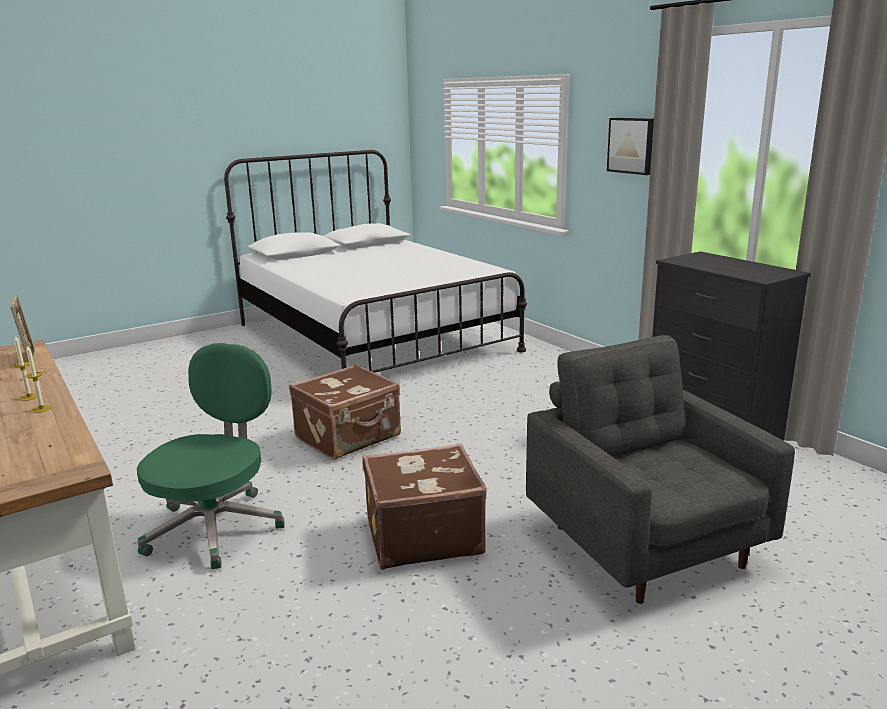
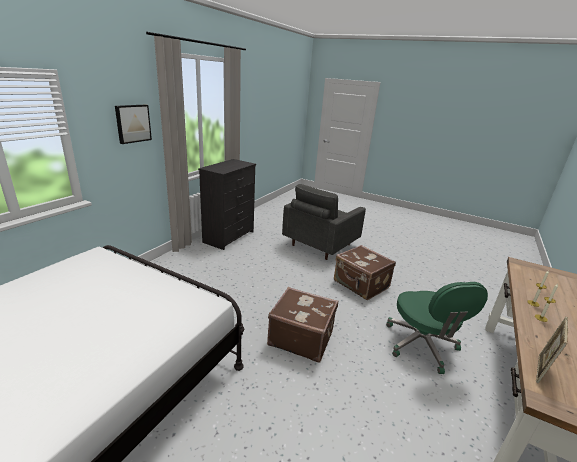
camera: 120 degrees left, 5 degrees up
green office chair [137,343,285,569] -> green office chair turned 90 degrees counterclockwise [386,282,488,374]

